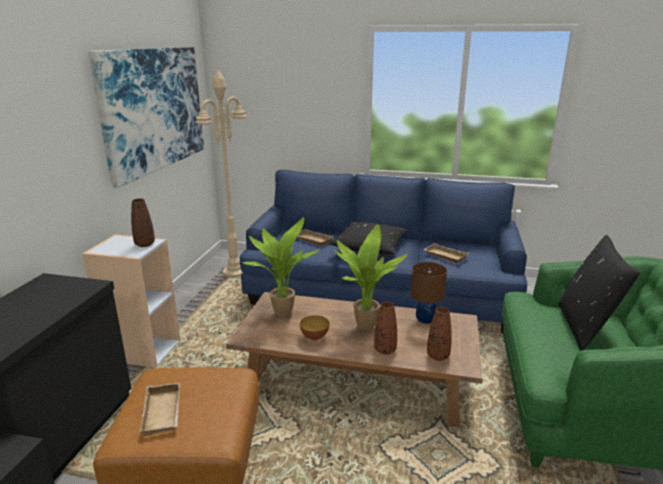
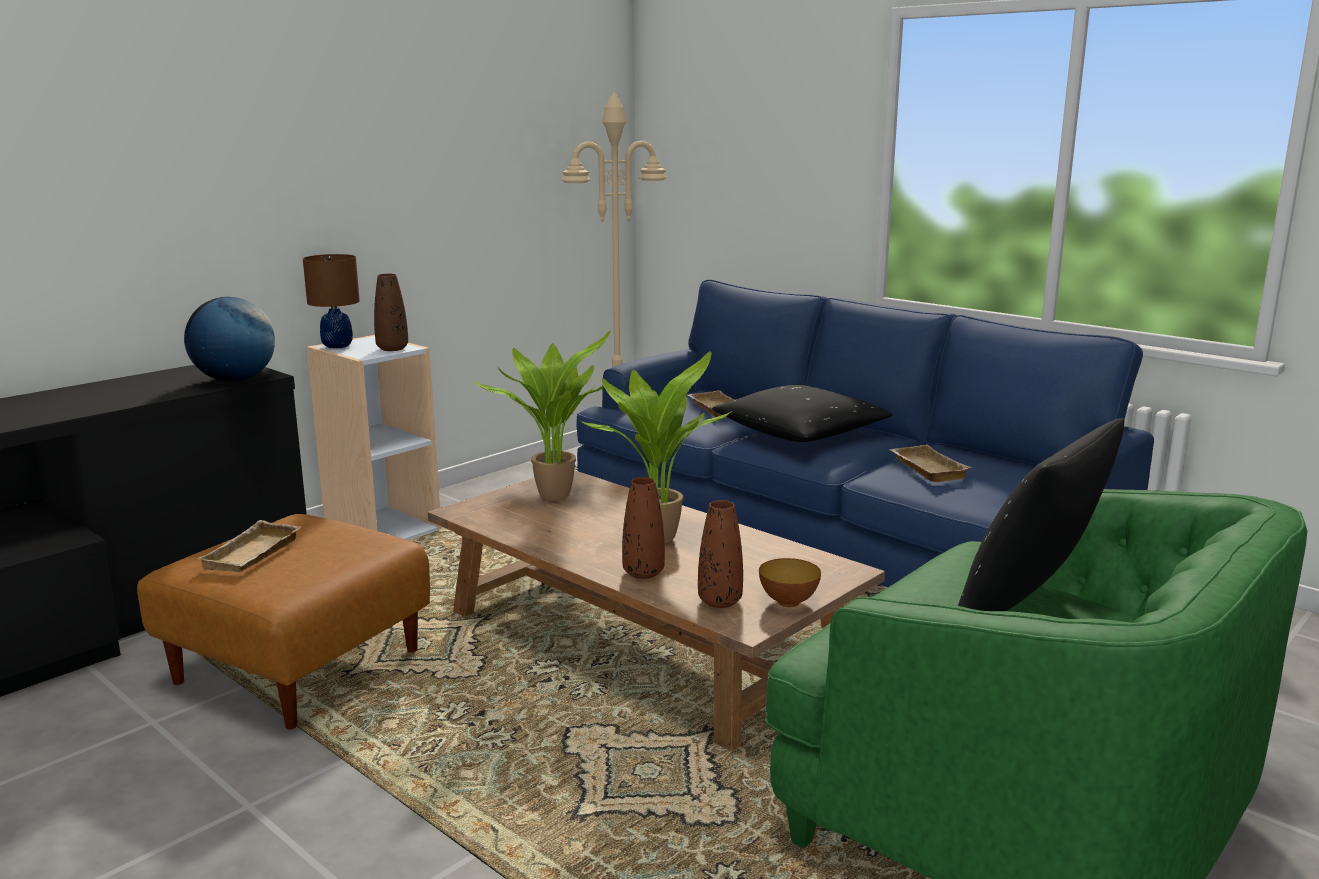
camera: 30 degrees right, 5 degrees down
picture [88,47,204,188] -> none
bowl [300,316,330,340] -> bowl moved to [759,558,821,607]
brown table lamp [411,262,447,324] -> brown table lamp moved to [303,254,360,348]
none -> globe [184,297,275,382]

